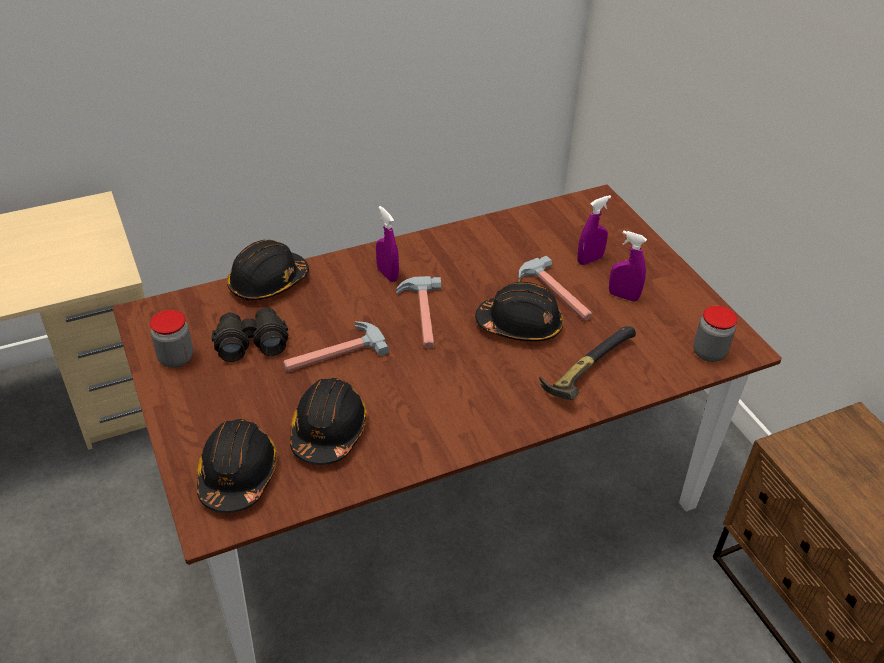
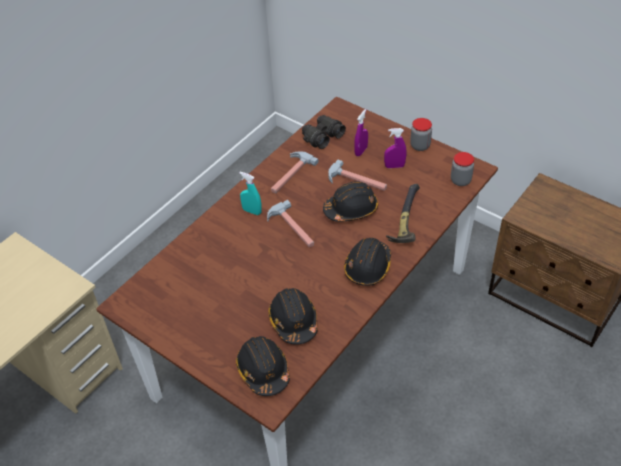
camera: 25 degrees left, 5 degrees up
jar [150,310,193,368] -> jar moved to [410,118,432,151]
black binoculars [212,307,288,362] -> black binoculars moved to [302,115,346,149]
black hard hat [227,240,309,301] -> black hard hat moved to [344,238,391,286]
hammer [283,321,390,372] -> hammer moved to [271,151,319,193]
purple spray bottle [376,206,399,282] -> turquoise spray bottle [239,172,261,215]

